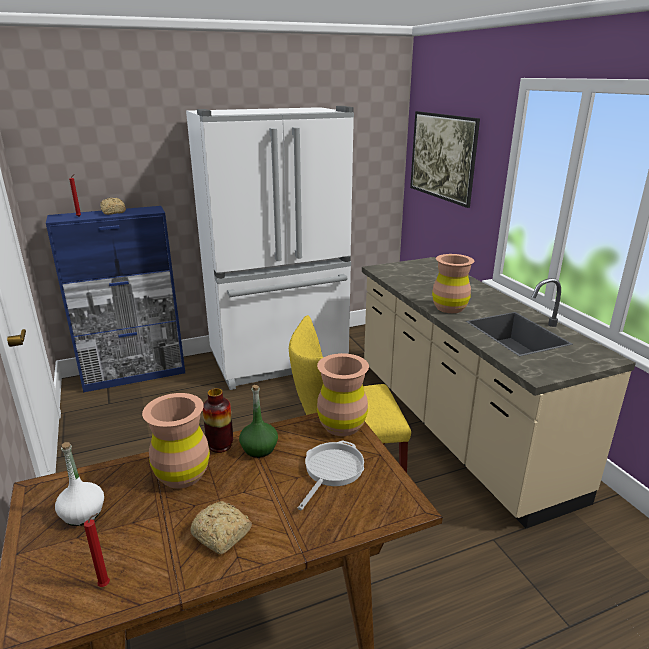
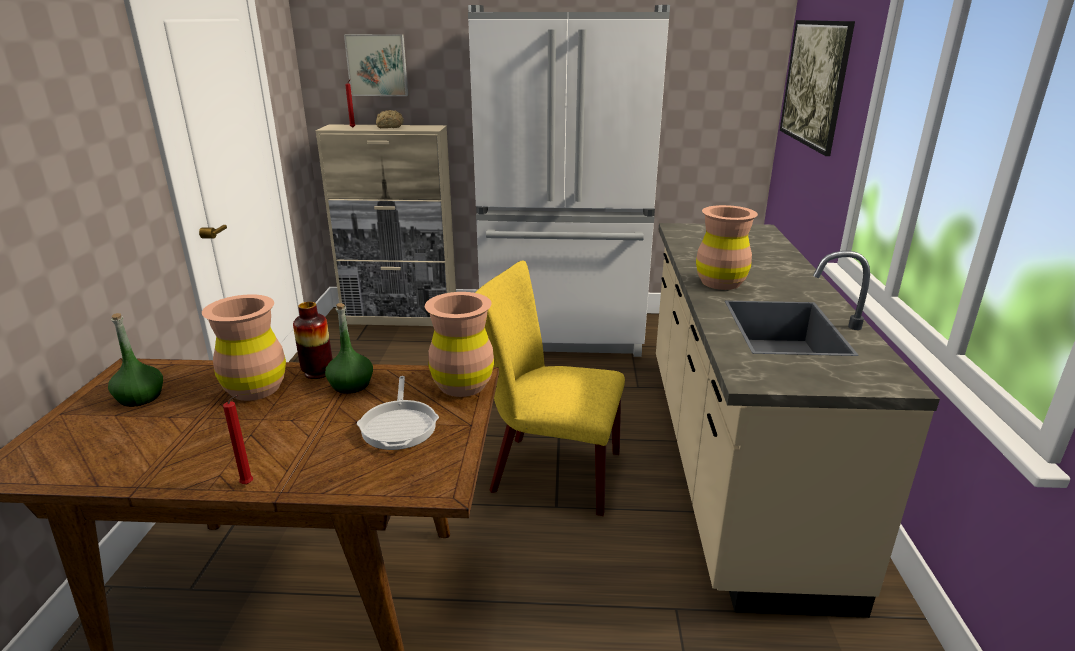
camera: 25 degrees right, 0 degrees up
blue cabinet [46,206,185,392] -> beige cabinet [315,125,456,326]
white bottle [55,442,104,526] -> green bottle [108,313,163,407]
red candle [84,513,110,587] -> red candle moved to [223,395,253,484]
bread [190,501,252,554] -> none
frying pan [298,441,364,510] -> frying pan turned 120 degrees clockwise [357,376,439,450]
none -> picture [344,34,408,96]

